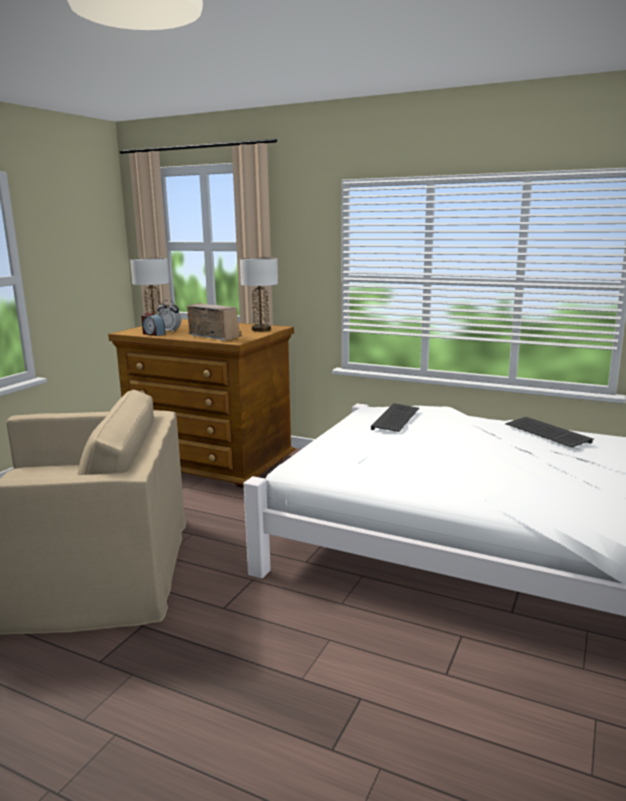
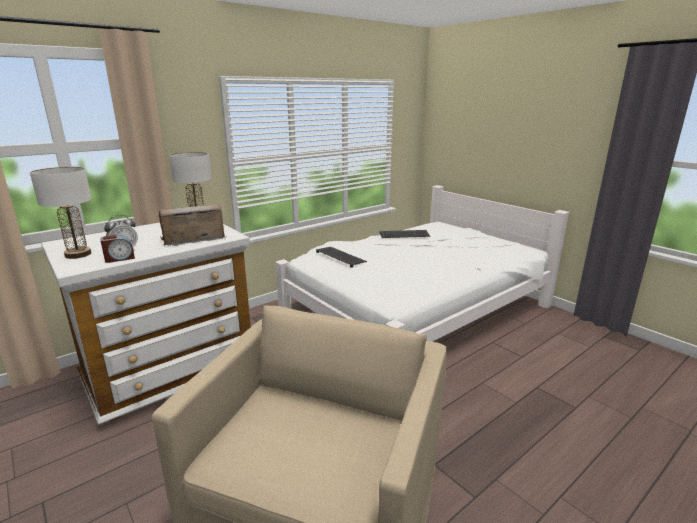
camera: 65 degrees left, 5 degrees up
brown dresser [108,319,295,488] -> white dresser [41,222,251,425]

